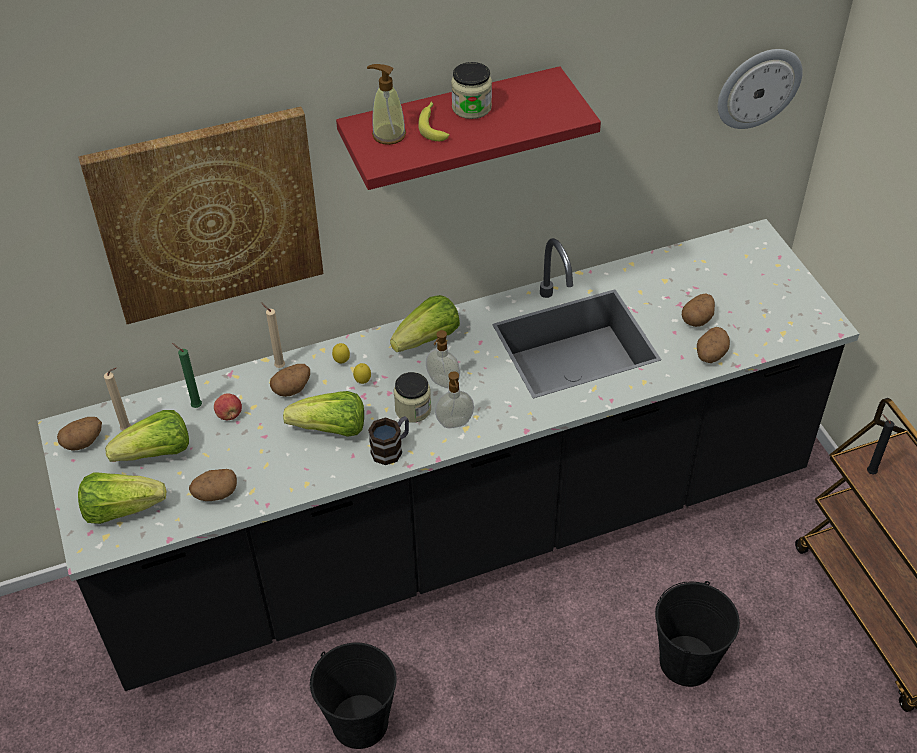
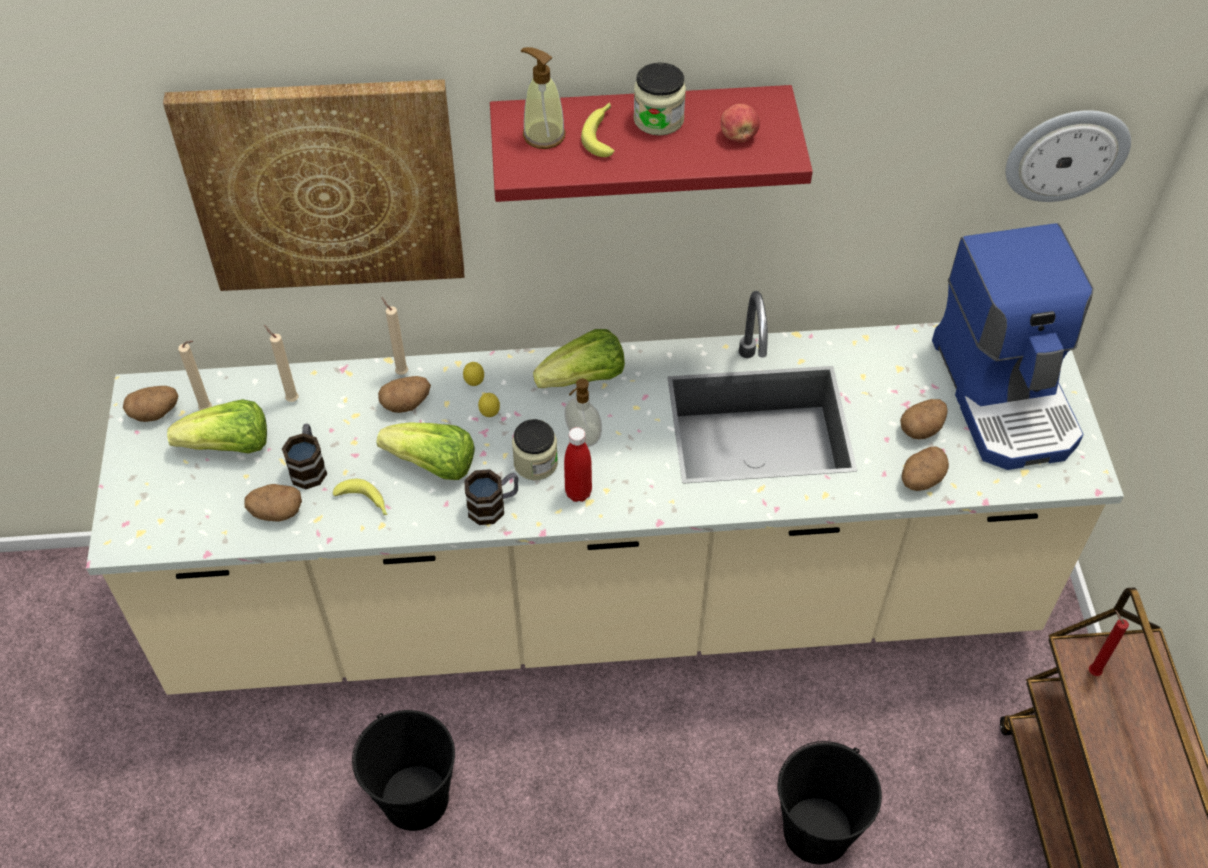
camera: 15 degrees right, 5 degrees up
black counter [37,219,859,691] -> beige counter [86,291,1124,695]
lettuce [78,472,166,524] -> none
green candle [172,343,202,408] -> beige candle [264,325,299,402]
apple [214,393,242,420] -> apple moved to [721,104,760,142]
soap dispenser [435,371,474,428] -> red bottle [564,427,592,502]
black candle [867,414,894,474] -> red candle [1089,610,1129,676]
none -> mug [282,424,327,489]
none -> banana [333,479,388,515]
none -> coffee machine [932,223,1094,470]

